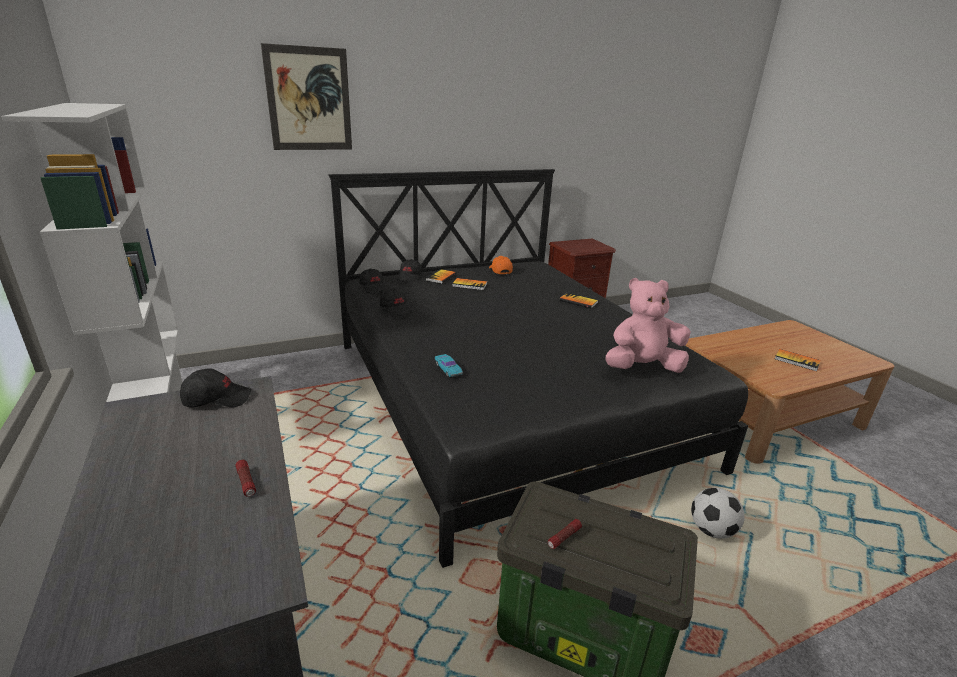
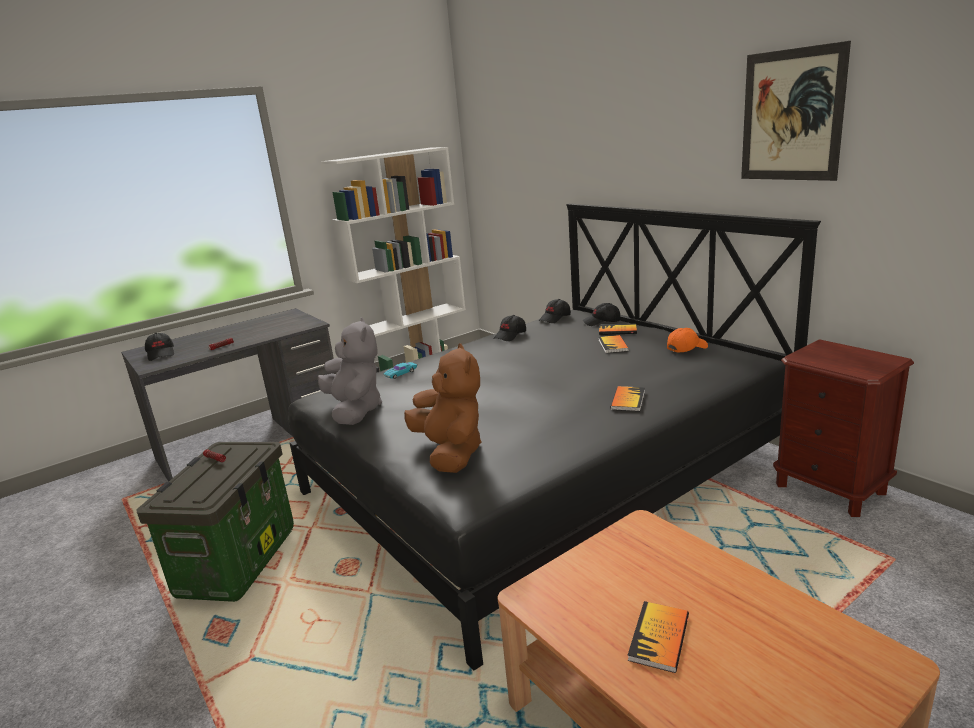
camera: 80 degrees right, 5 degrees down
black cap [180,369,251,407] -> black cap moved to [145,333,174,361]
picture [261,43,352,150] -> picture moved to [741,41,851,181]
pink plush toy [605,278,691,373] -> brown plush toy [404,343,481,473]
football [691,488,745,539] -> none
none -> grey plush toy [318,317,382,425]

